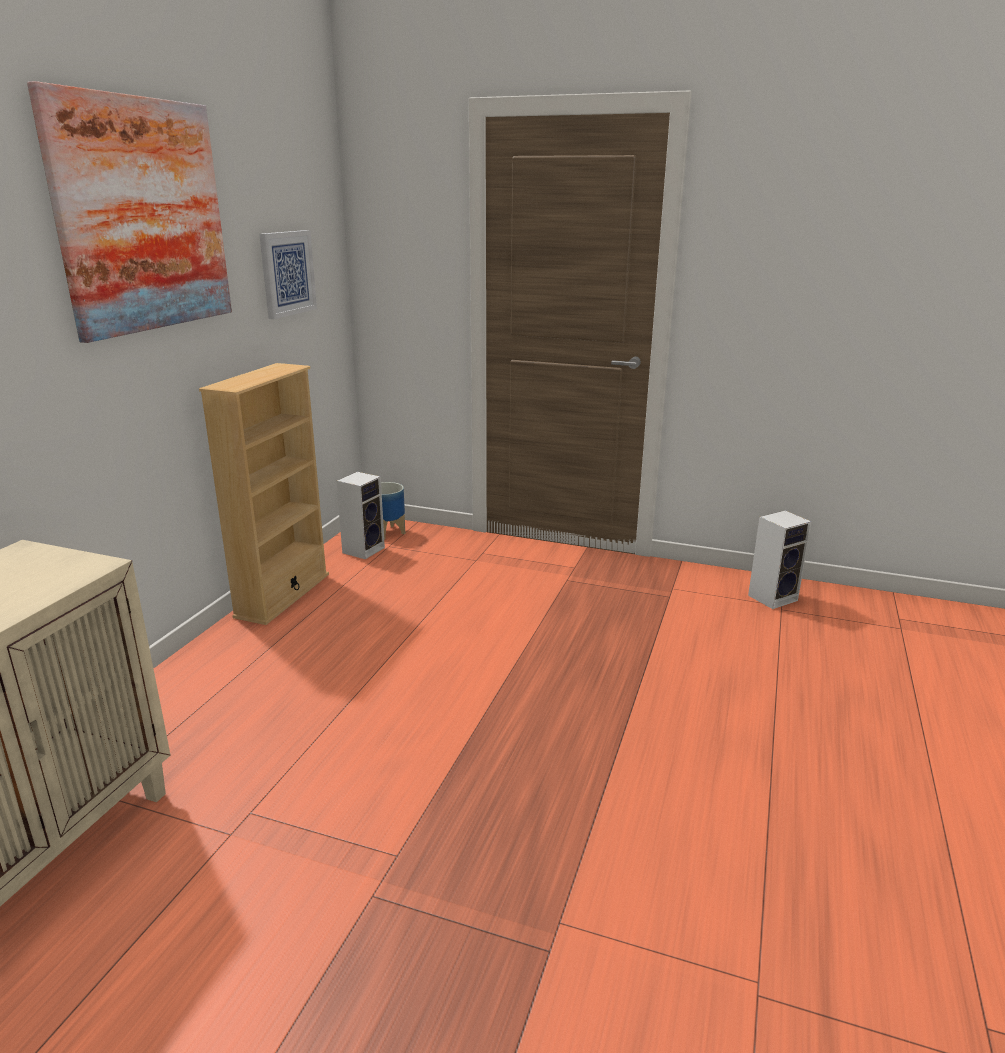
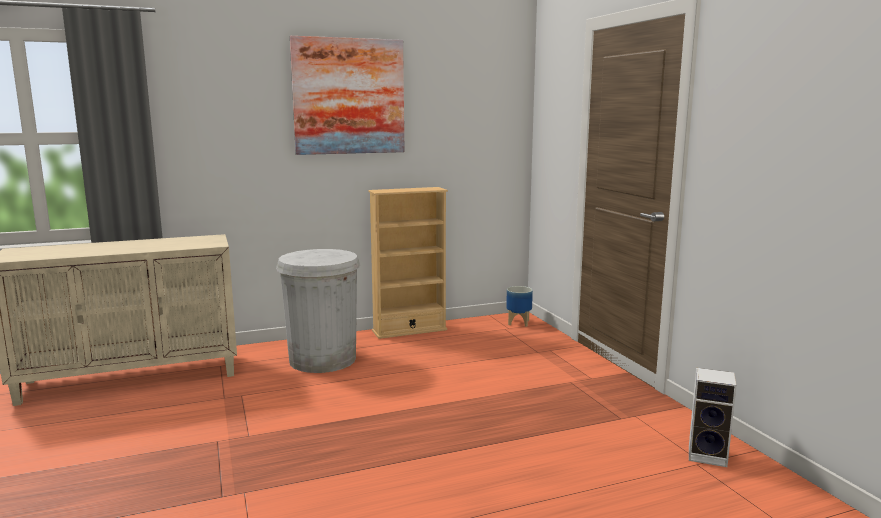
camera: 50 degrees right, 10 degrees down
picture [259,230,317,319] -> none
speaker [337,472,385,559] -> none
none -> white trash can [276,249,360,373]

